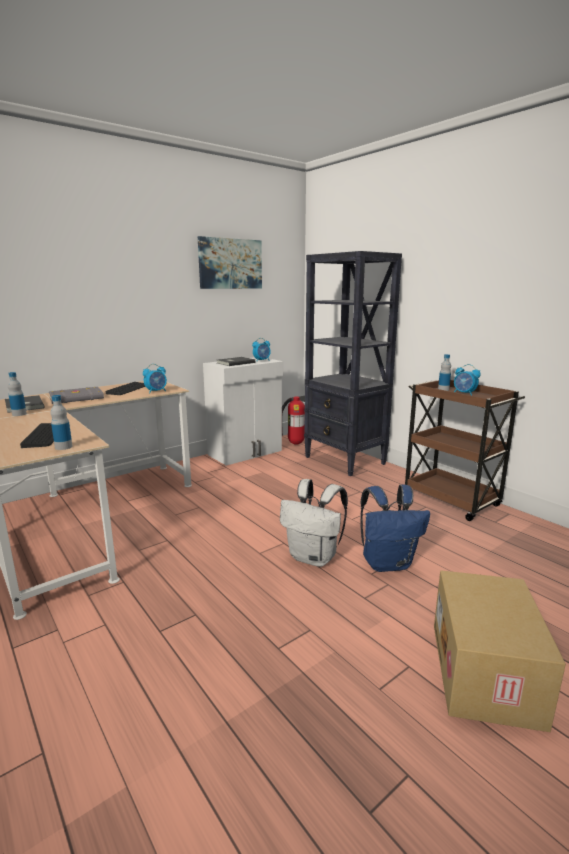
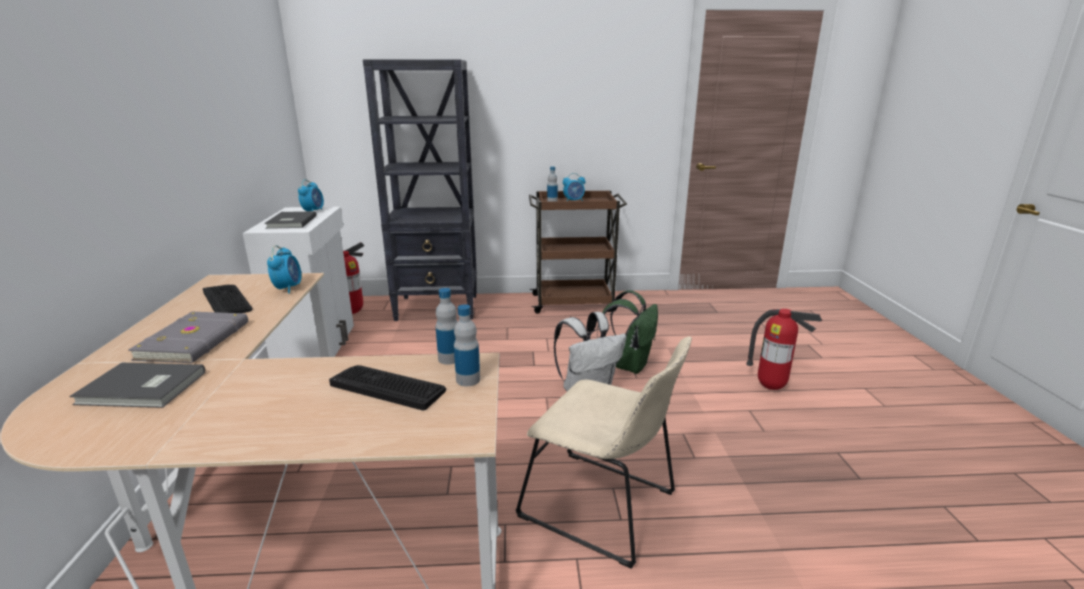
camera: 55 degrees left, 5 degrees up
bottle [8,372,27,416] -> bottle moved to [435,288,458,364]
picture [198,236,262,289] -> none
blue backpack [361,485,430,572] -> green backpack [597,290,658,374]
cardboard box [434,570,566,732] -> fire extinguisher [746,309,822,390]
none -> beige chair [516,336,692,569]

